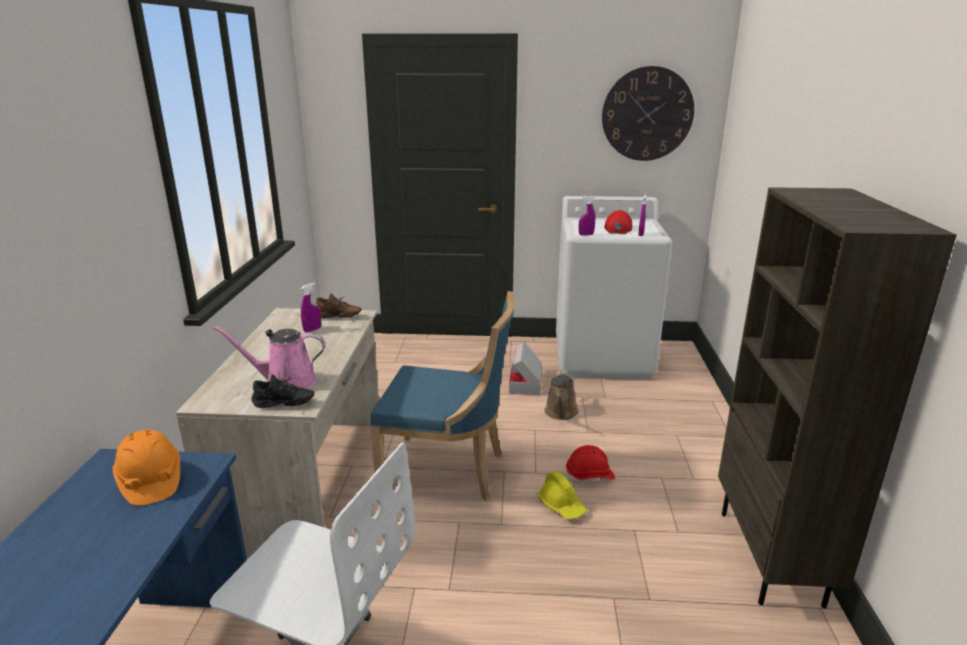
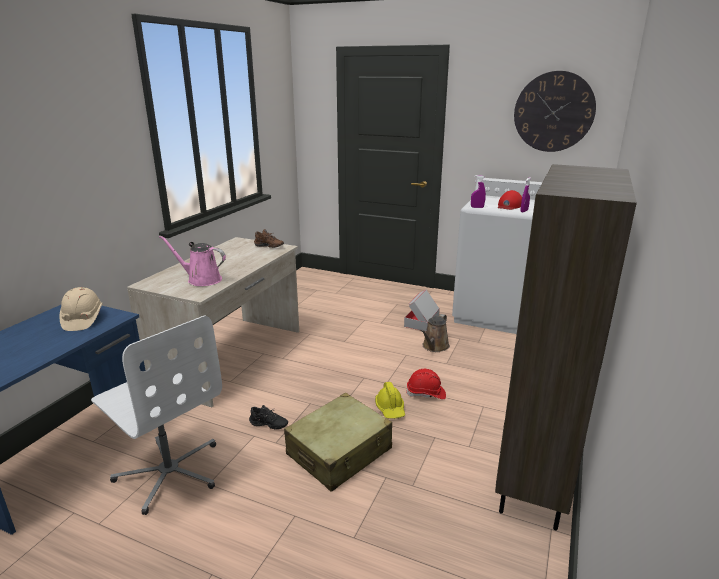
camera: 20 degrees right, 0 degrees up
orange hard hat [113,430,180,506] -> beige hard hat [60,287,102,331]
black shoe [251,374,314,408] -> black shoe moved to [249,405,288,430]
purple spray bottle [301,283,321,333] -> none
blue chair [370,291,514,501] -> none
none -> beige suitcase [284,393,392,492]

